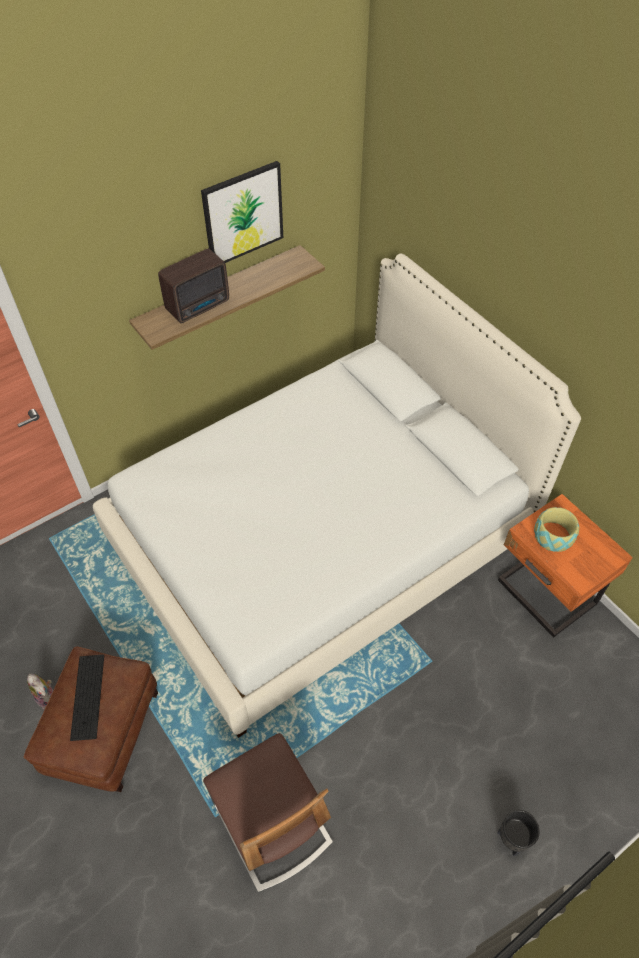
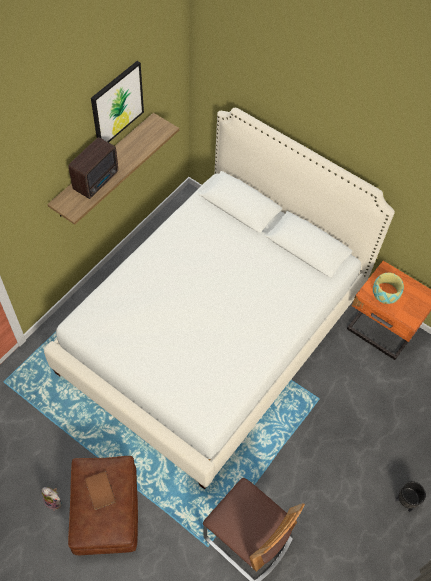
camera: 20 degrees left, 5 degrees up
keyboard [70,654,104,741] -> brown book [85,471,116,510]

